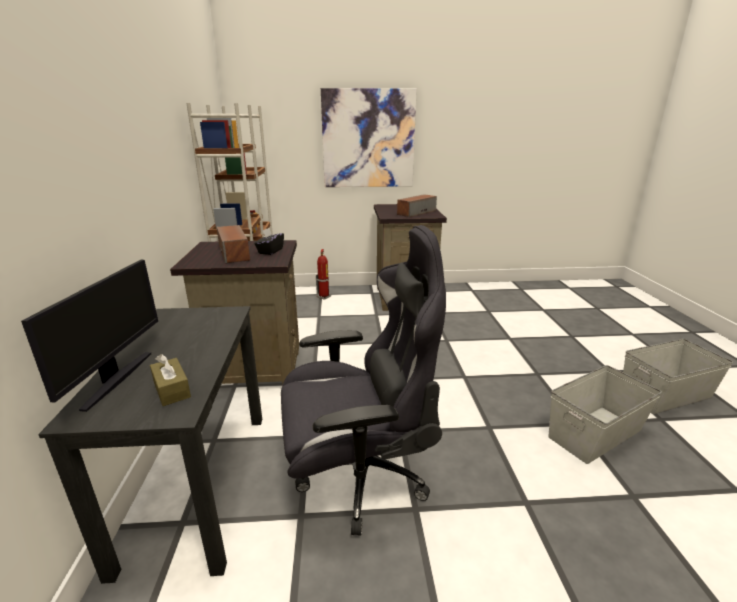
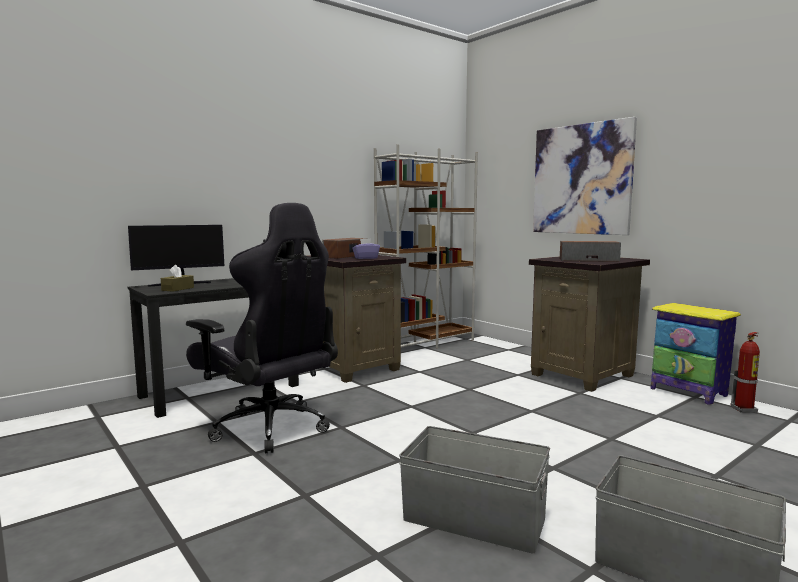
camera: 55 degrees right, 15 degrees down
black tissue box [254,228,284,255] -> purple tissue box [352,238,380,259]
fire extinguisher [316,249,331,300] -> fire extinguisher moved to [731,332,760,413]
none -> nightstand [651,303,741,405]

